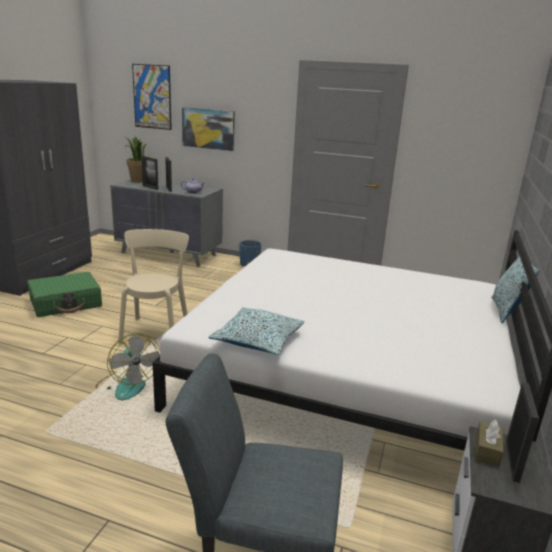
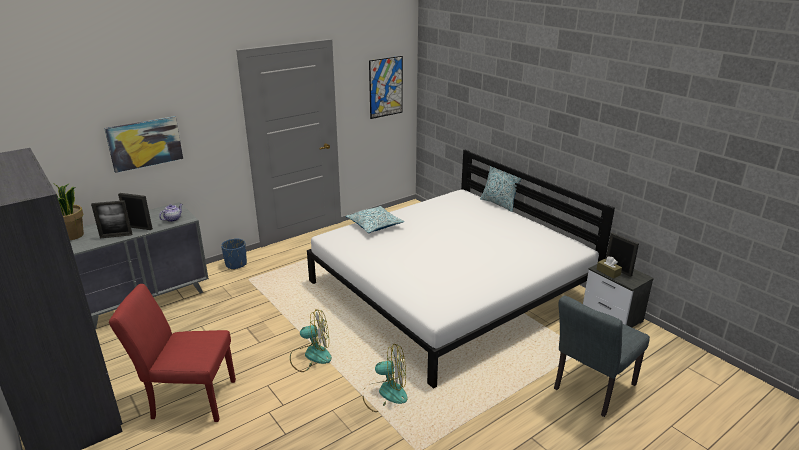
camera: 55 degrees left, 5 degrees up
green suitcase [27,272,102,317] -> red chair [109,284,236,422]
beige chair [118,229,189,344] -> fan [290,309,332,372]
picture [132,64,172,130] -> picture moved to [369,56,403,119]
pillow [209,307,304,355] -> pillow moved to [345,206,405,233]

